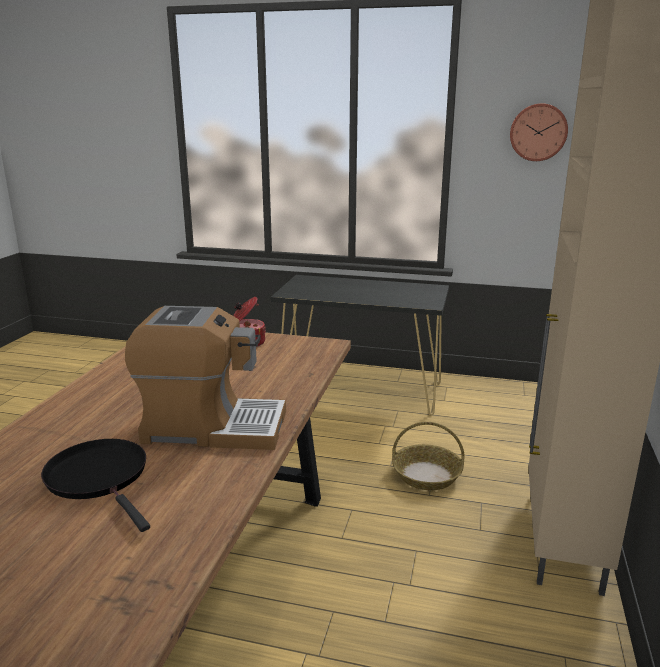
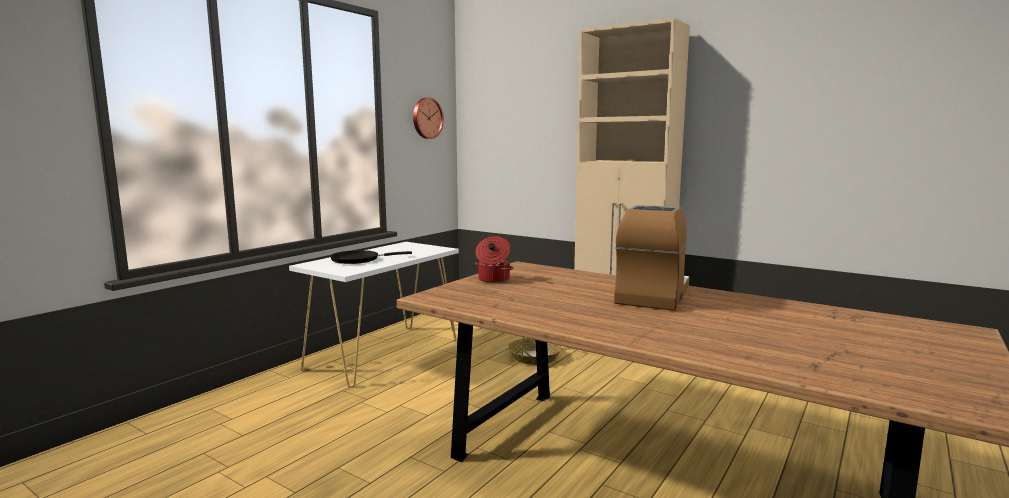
camera: 70 degrees left, 10 degrees down
black frying pan [41,439,150,532] -> black frying pan moved to [330,250,412,264]
black console table [271,275,449,416] -> white console table [289,242,459,388]

